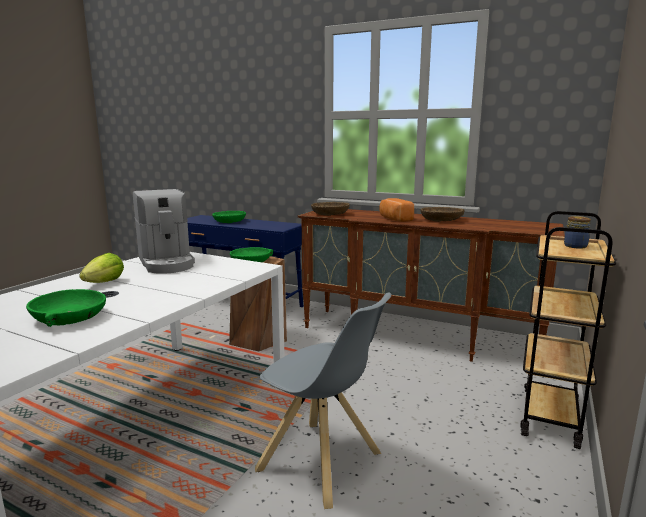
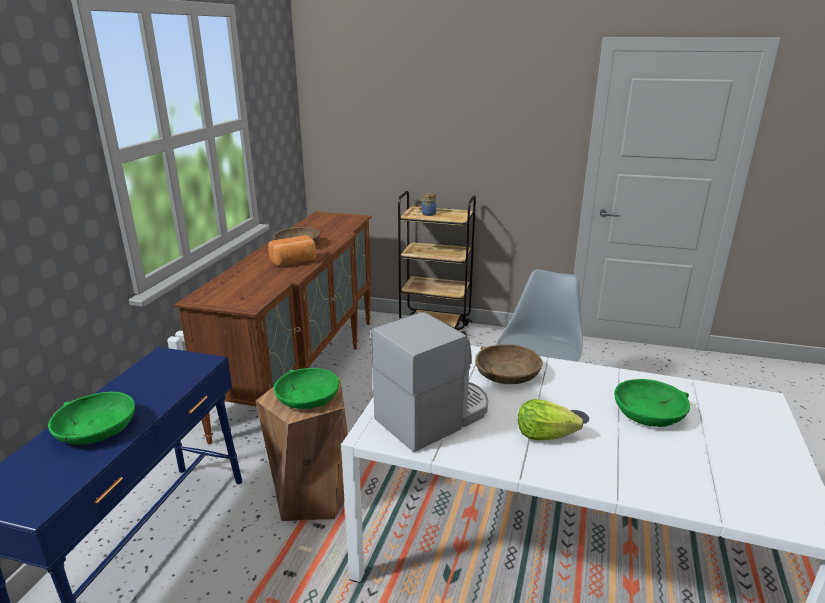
camera: 100 degrees left, 10 degrees up
brown bowl [311,202,350,216] -> brown bowl moved to [475,344,543,384]

